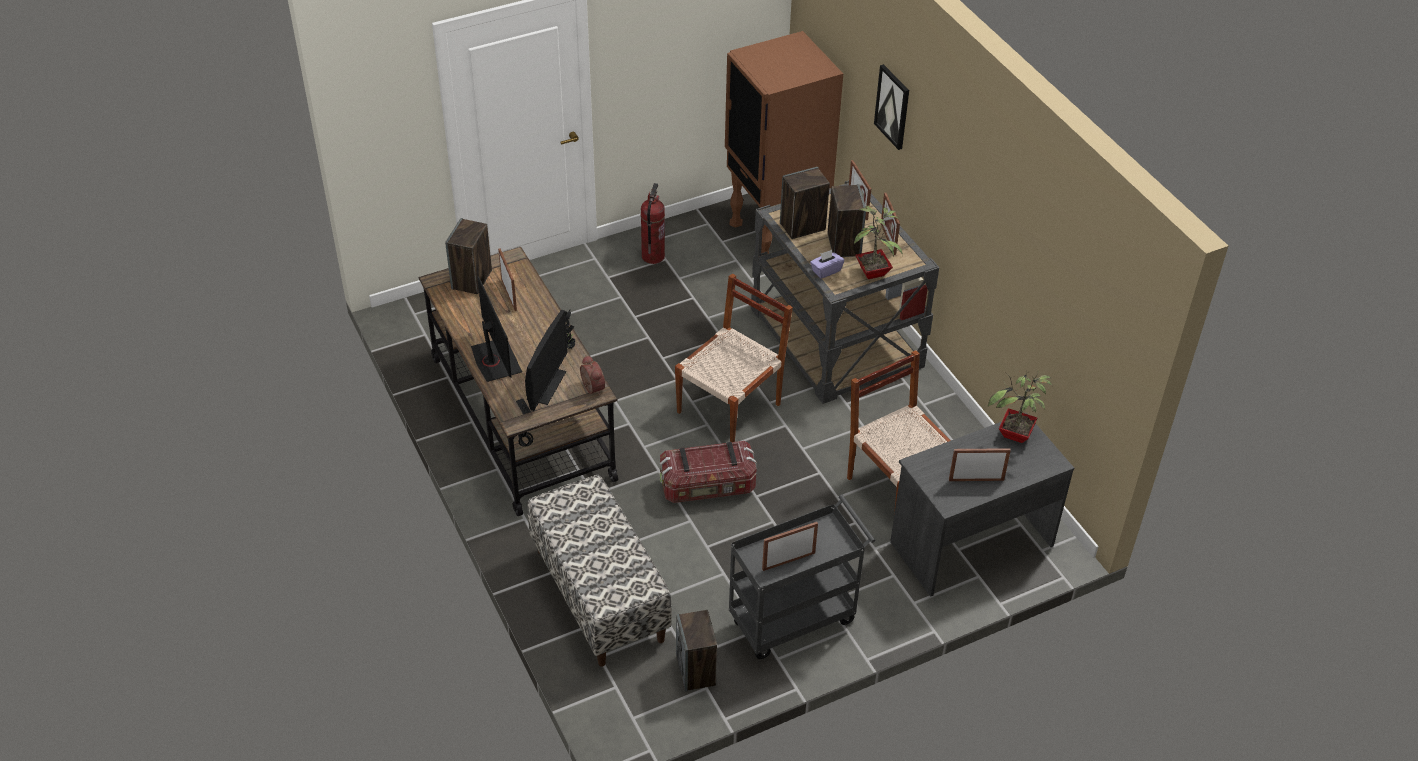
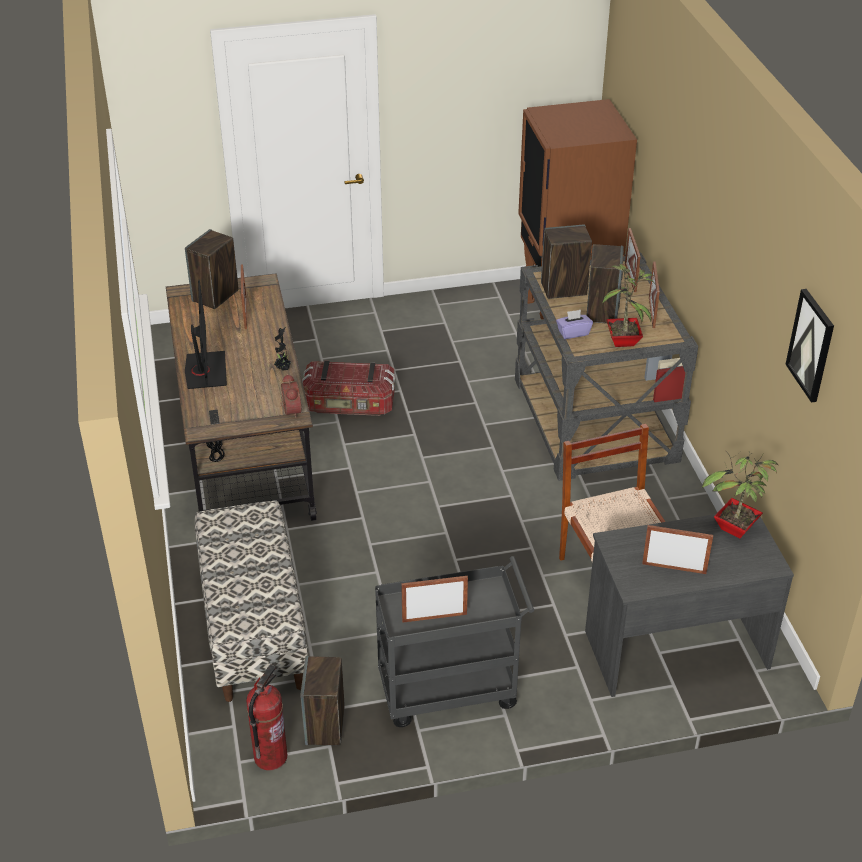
camera: 15 degrees right, 5 degrees down
monitor [525,310,568,411] -> none
fire extinguisher [641,183,665,264] -> fire extinguisher moved to [246,664,288,770]
storage box [660,441,757,503] -> storage box moved to [302,361,395,416]
chair [675,274,793,442] -> none
picture [874,64,909,150] -> picture moved to [785,289,834,403]

